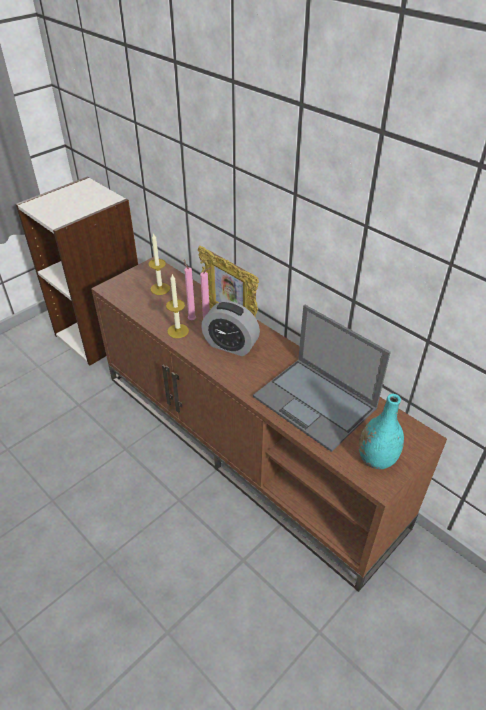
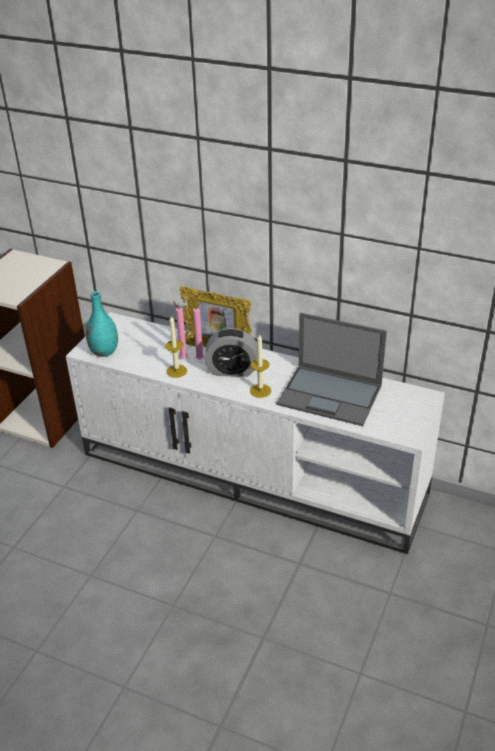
camera: 20 degrees left, 5 degrees down
brown tv stand [91,257,447,592] -> white tv stand [66,312,445,554]
candle [149,233,170,295] -> candle moved to [250,334,271,398]
turquoise vase [359,394,404,469] -> turquoise vase moved to [86,291,118,357]

